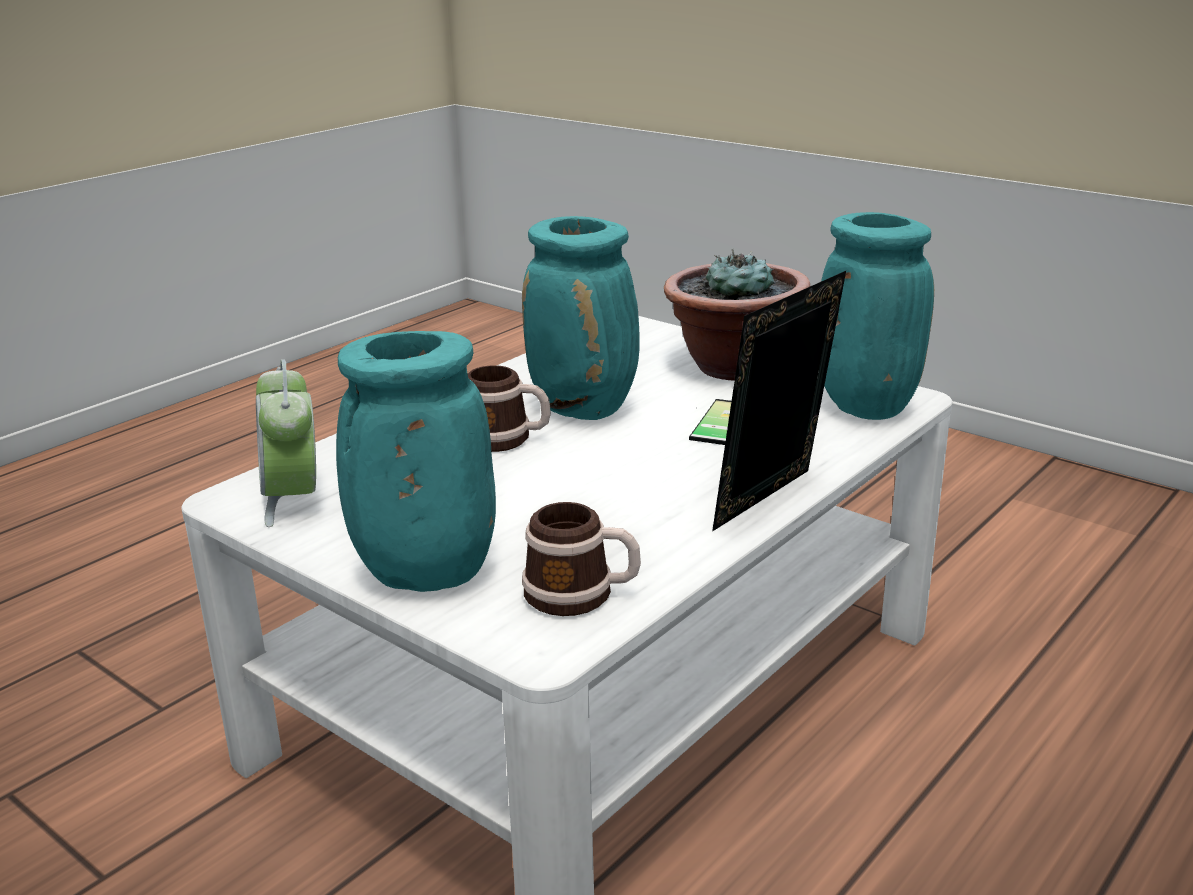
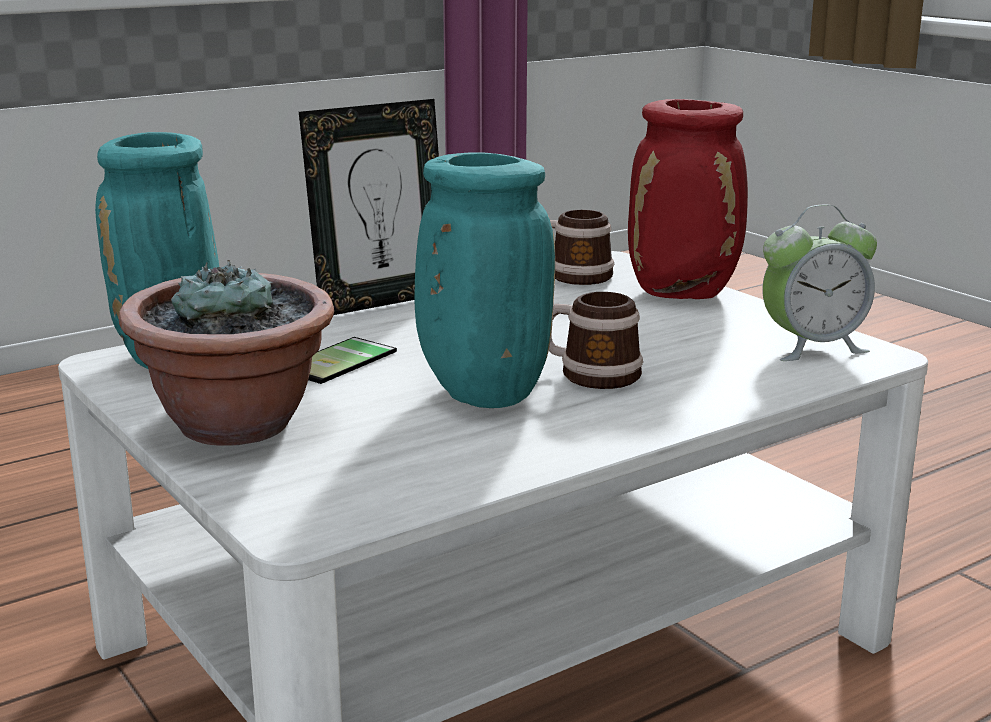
camera: 165 degrees left, 5 degrees down
alarm clock [256,360,316,527] -> alarm clock turned 75 degrees clockwise [762,205,877,361]
turquoise vase [336,331,496,592] -> red vase [628,99,748,299]

